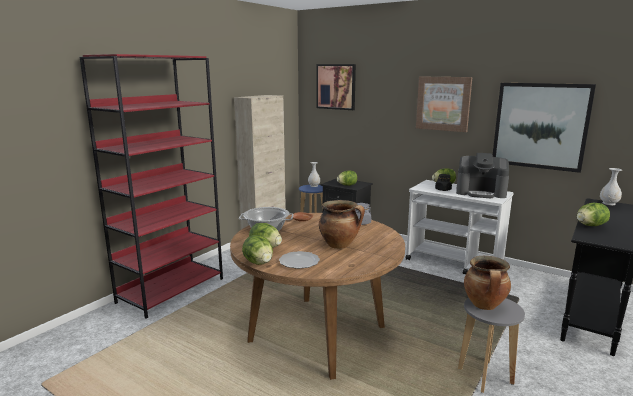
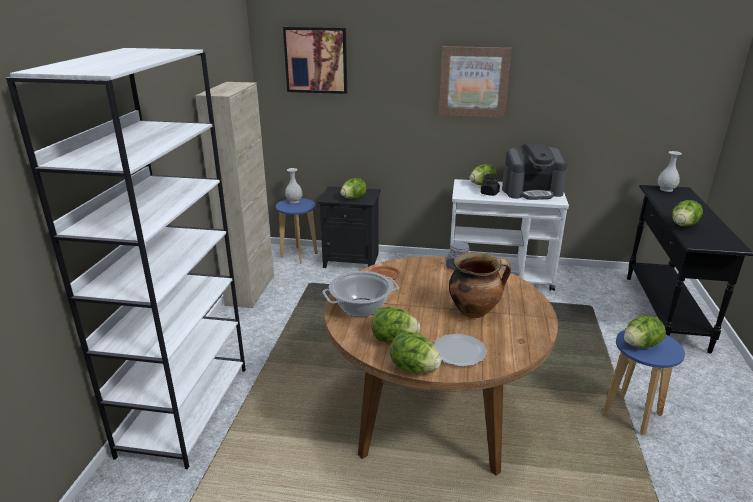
camera: 25 degrees left, 10 degrees up
red bookcase [80,54,223,319] -> white bookcase [6,48,246,469]
grey stool [458,298,525,393] -> blue stool [603,330,685,435]
cooking pot [464,256,511,310] -> lettuce [624,316,666,348]
picture [493,83,596,173] -> none

